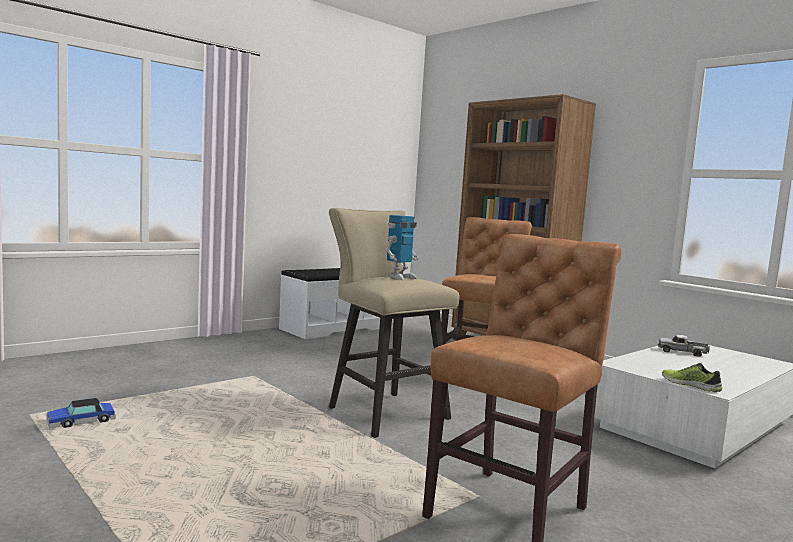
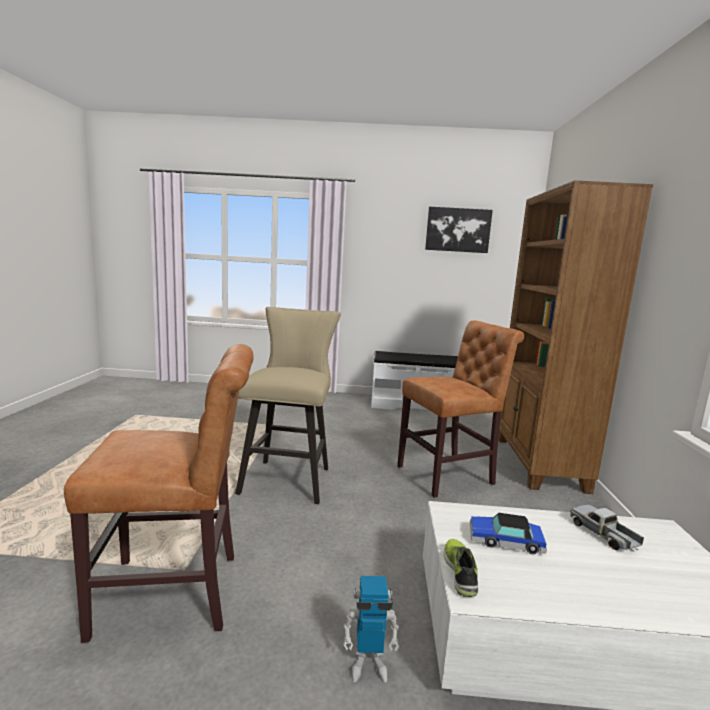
camera: 45 degrees right, 5 degrees up
toy car [46,398,115,428] -> toy car moved to [470,512,547,554]
toy robot [386,215,419,280] -> toy robot moved to [343,576,399,683]
none -> picture [425,207,493,253]

